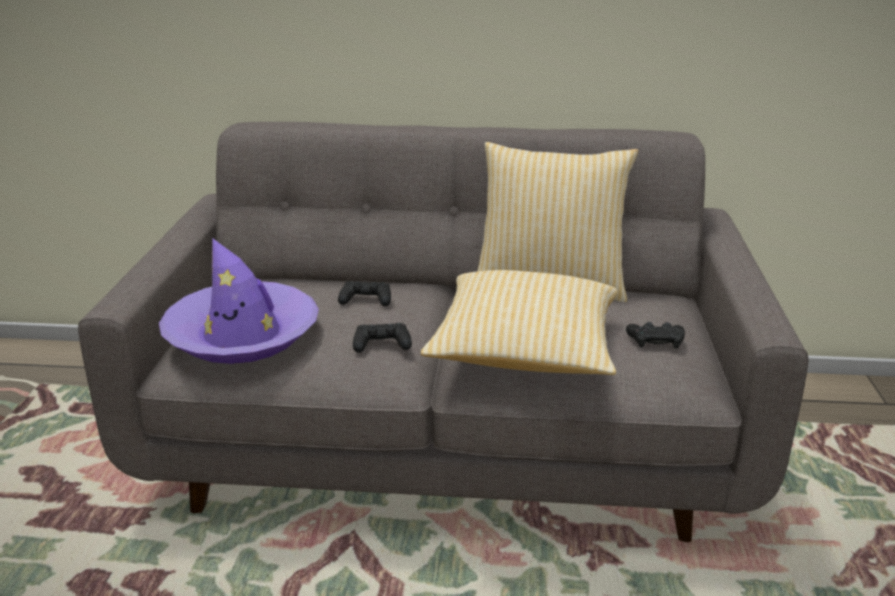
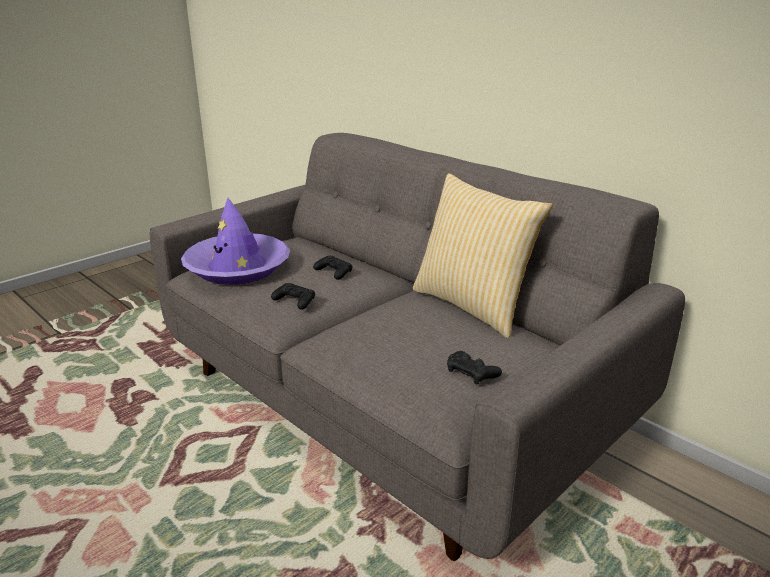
camera: 40 degrees right, 0 degrees up
pillow [421,270,618,375] -> none

